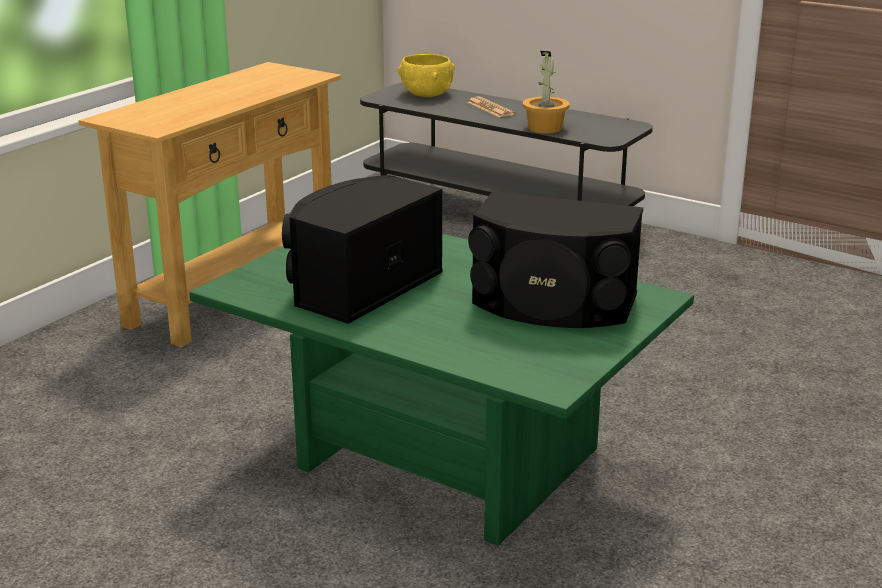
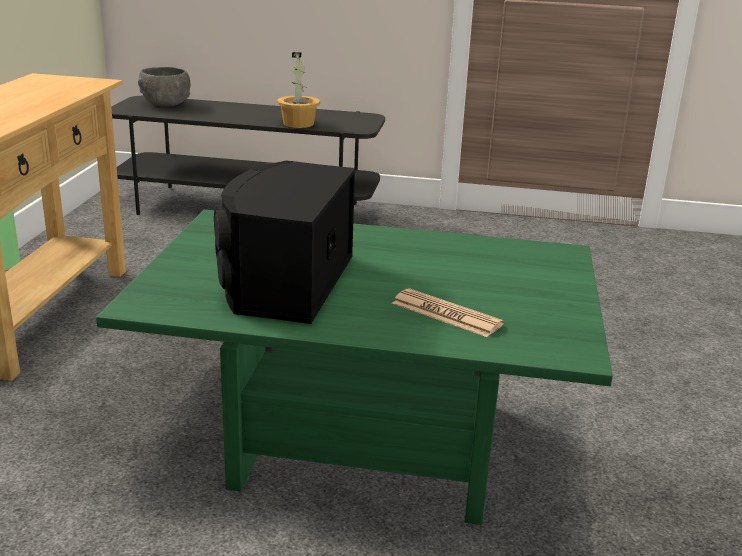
camera: 25 degrees left, 0 degrees up
yellow bowl [398,54,455,97] -> grey bowl [138,67,190,107]
newspaper [467,97,515,117] -> newspaper moved to [392,288,504,337]
black speaker [468,192,643,328] -> none

